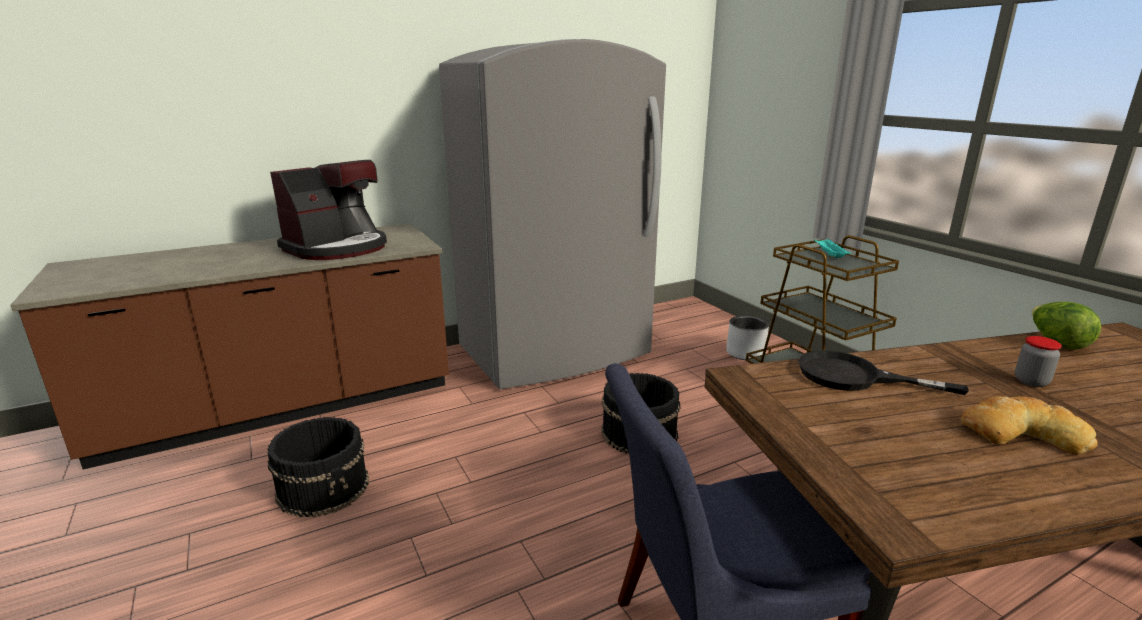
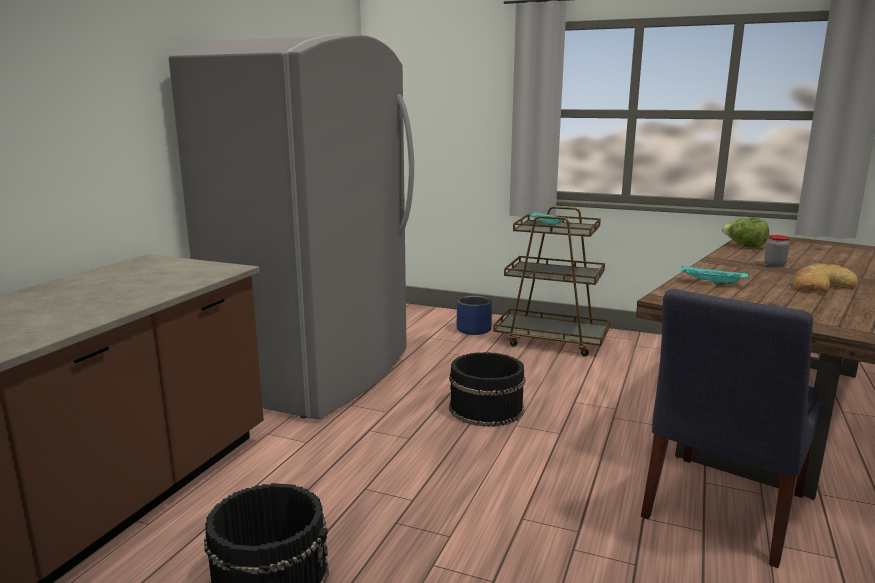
camera: 40 degrees left, 5 degrees down
coffee machine [270,160,387,260] -> none
grey planter [726,316,769,360] -> blue planter [456,295,492,335]
black frying pan [798,350,969,395] -> turquoise tray [681,265,748,285]

